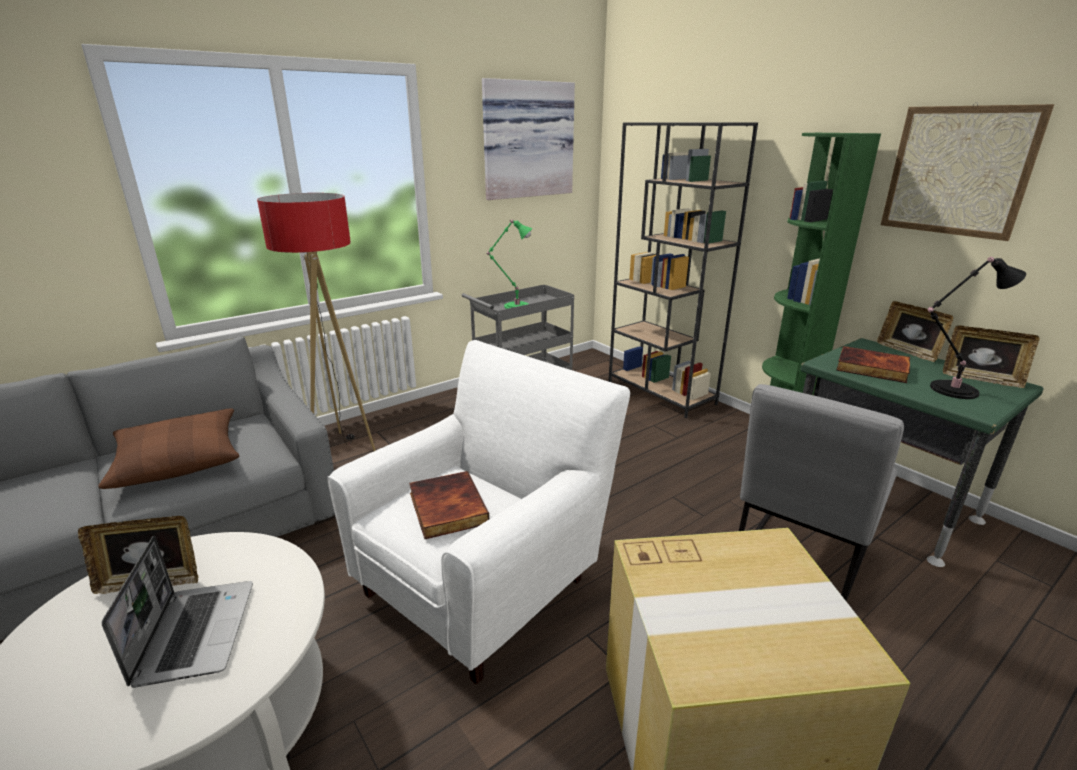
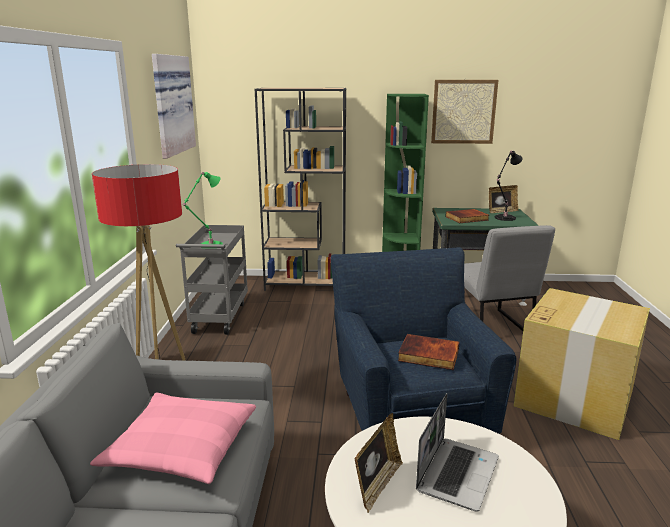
camera: 50 degrees left, 5 degrees down
brown pillow [98,408,239,489] -> pink pillow [90,393,256,484]
laptop [102,536,253,688] -> laptop turned 90 degrees clockwise [416,393,499,511]
white armchair [327,340,630,685] -> blue armchair [331,247,517,434]
picture frame [877,301,953,362] -> none

